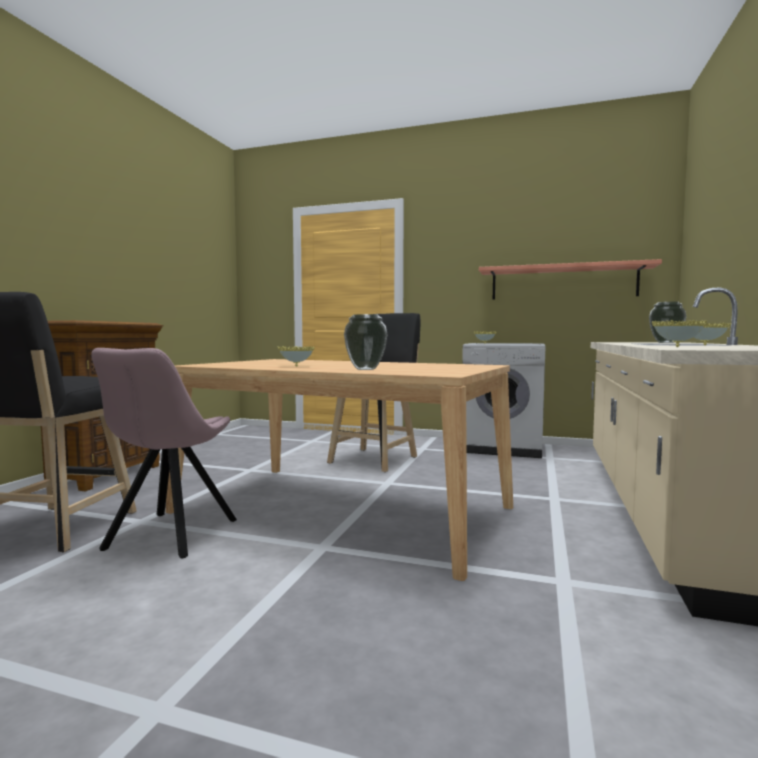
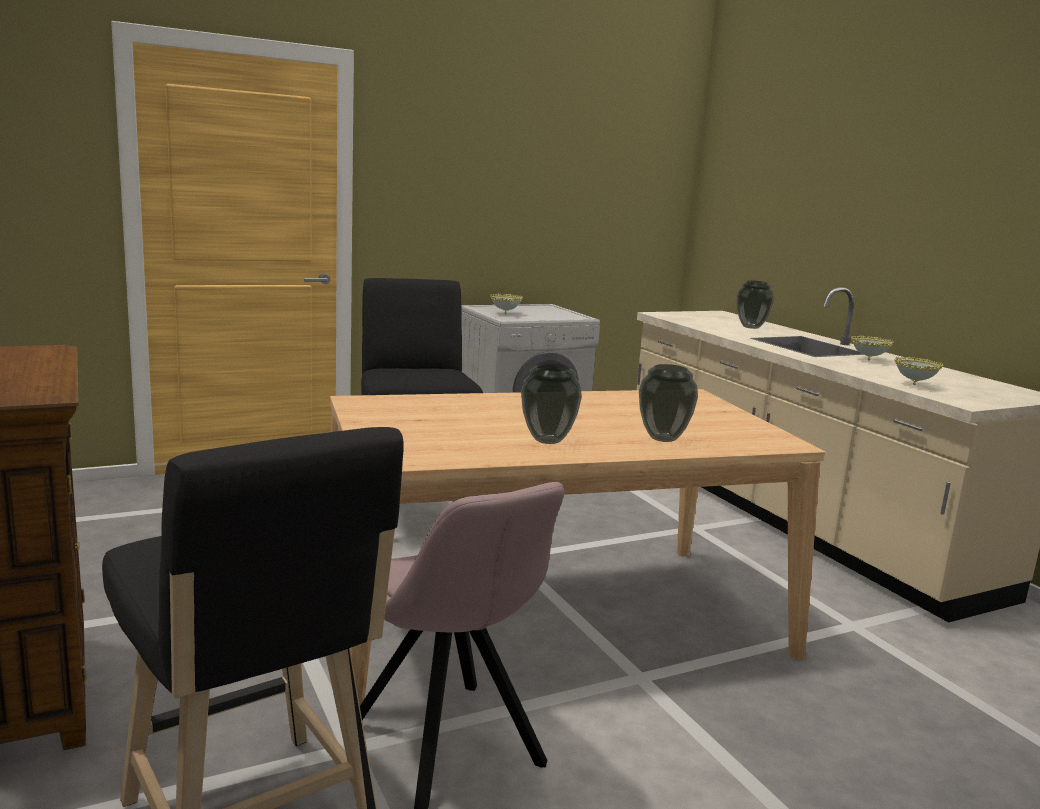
camera: 45 degrees left, 10 degrees up
bowl [278,346,315,367] -> vase [521,363,582,444]
shelf [479,259,662,299] -> none

